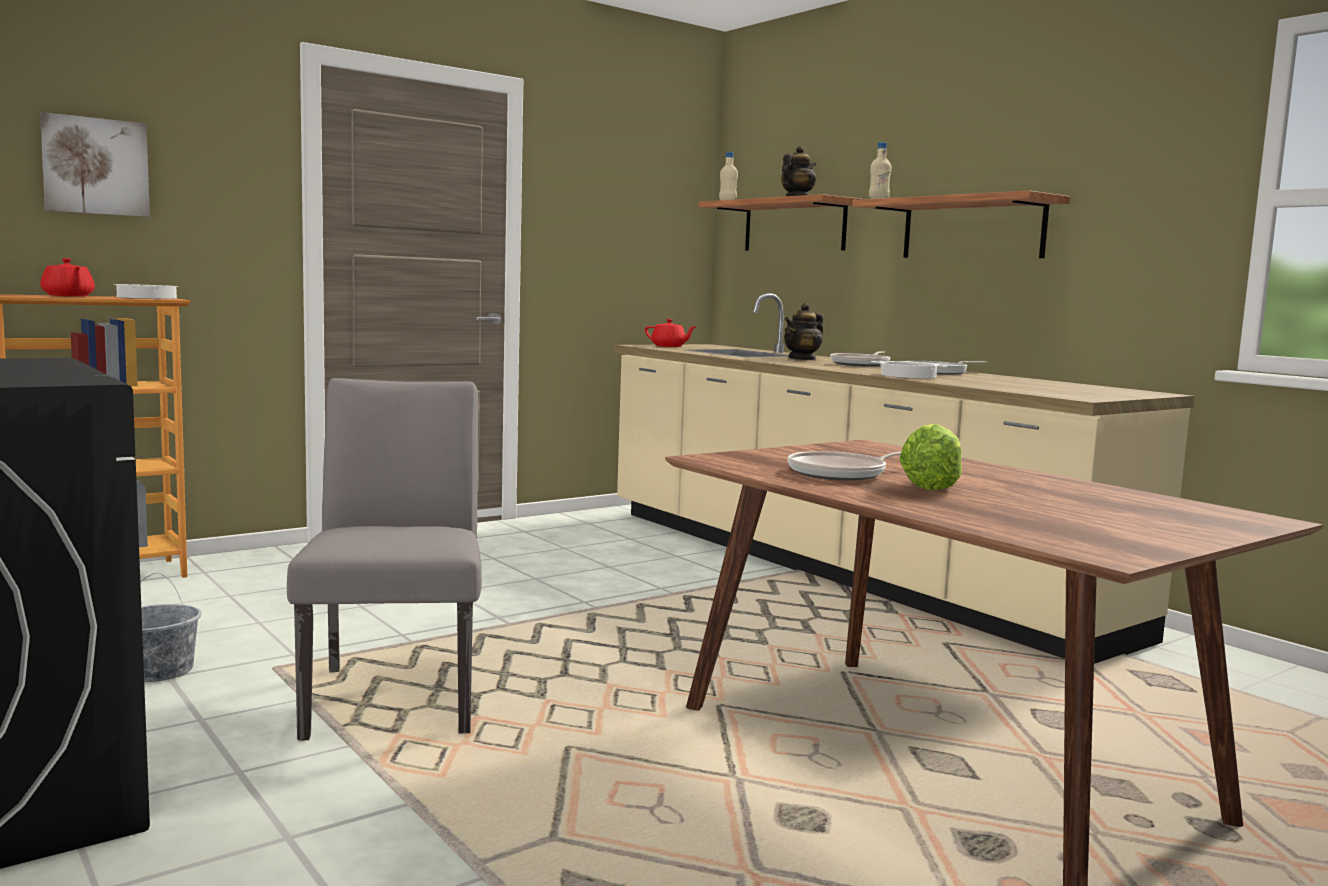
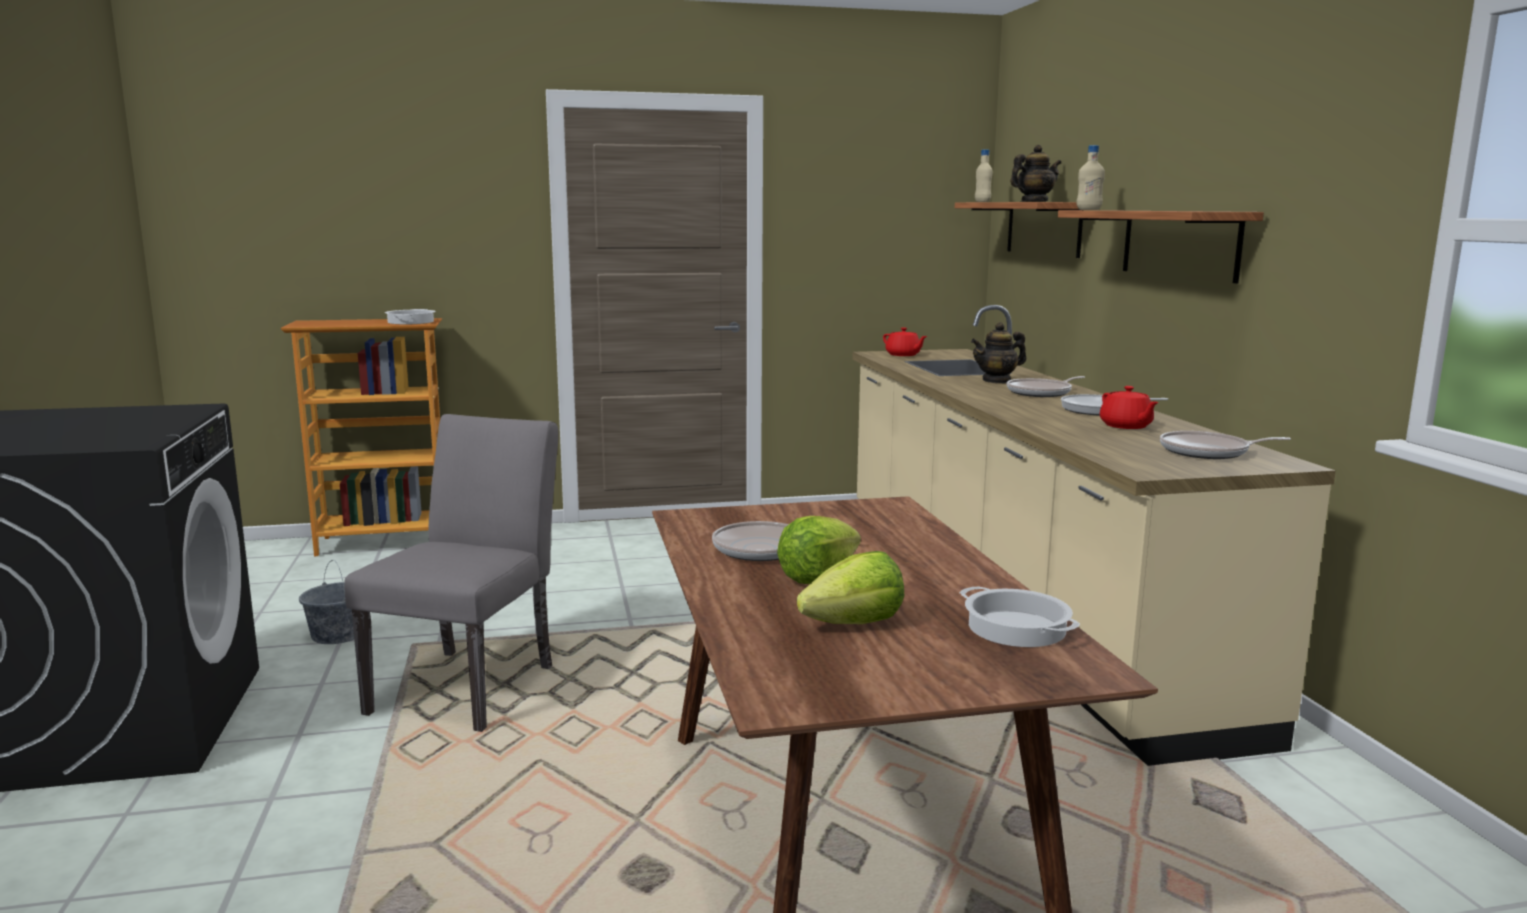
camera: 25 degrees right, 5 degrees up
picture [40,112,150,217] -> none
red teapot [40,258,95,296] -> red teapot moved to [1100,386,1159,429]
cooking pot [871,361,947,379] -> cooking pot moved to [960,586,1080,647]
none -> lettuce [797,551,904,624]
none -> frying pan [1160,431,1291,459]

